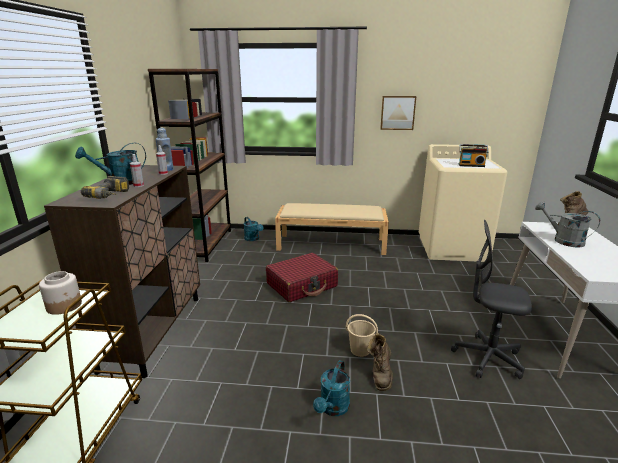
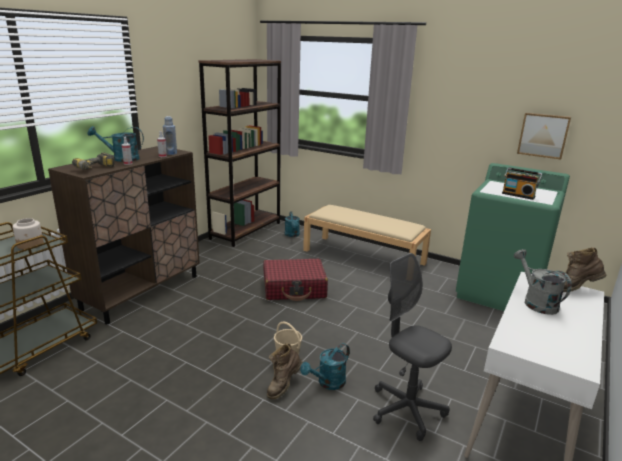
camera: 25 degrees right, 0 degrees up
turquoise watering can [313,360,350,416] -> turquoise watering can moved to [300,343,350,390]
picture [380,96,416,130] -> picture moved to [517,113,571,160]
beige washing machine [419,144,507,262] -> green washing machine [456,163,570,311]

